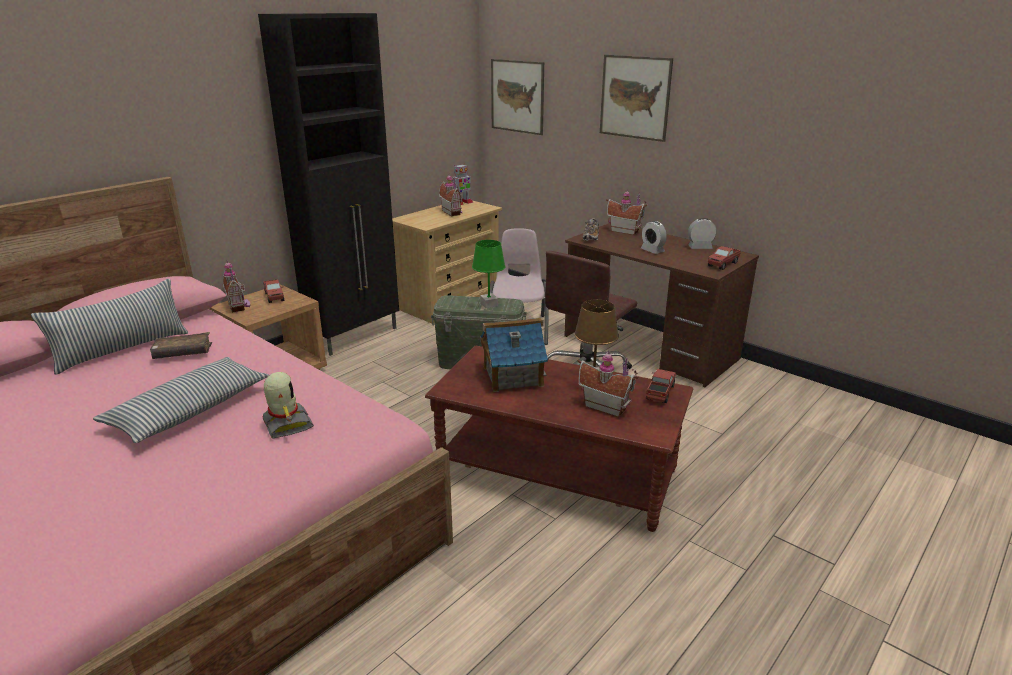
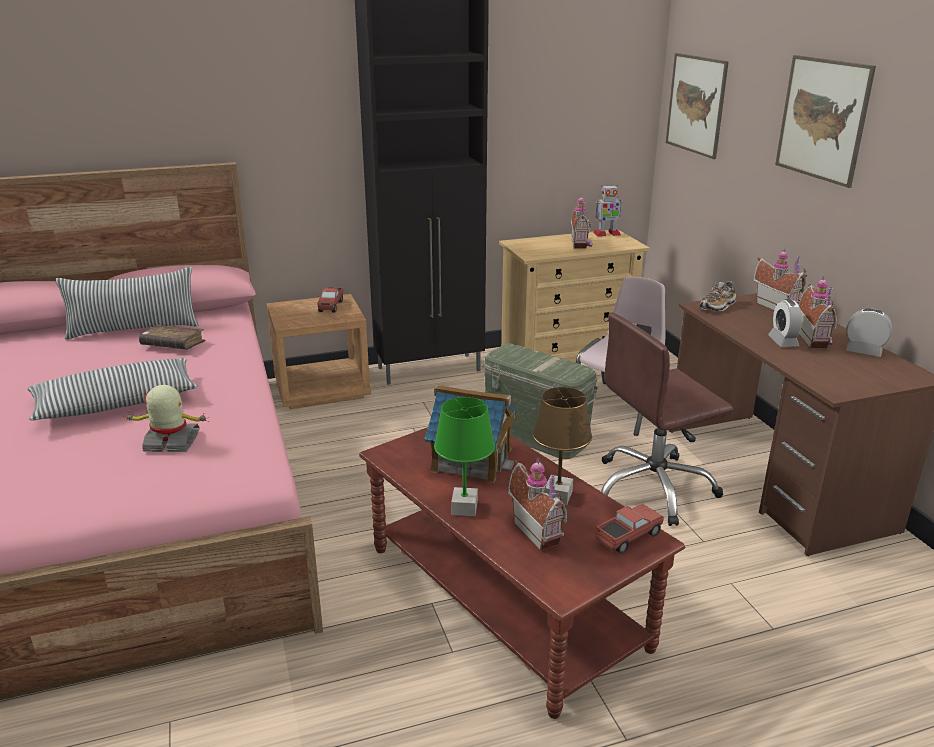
camera: 30 degrees right, 0 degrees up
toy house [223,260,250,313] -> toy house moved to [799,276,837,349]
toy robot [262,372,314,439] -> toy robot turned 90 degrees counterclockwise [123,385,209,452]
green table lamp [472,240,506,308] -> green table lamp moved to [434,397,495,516]
toy truck [708,246,741,270] -> none

